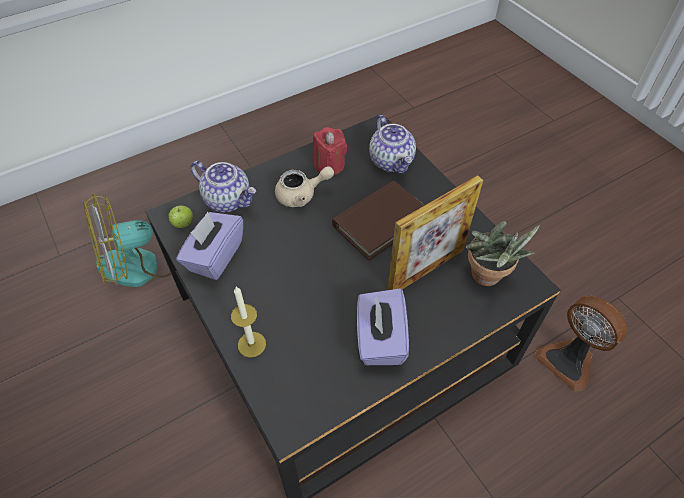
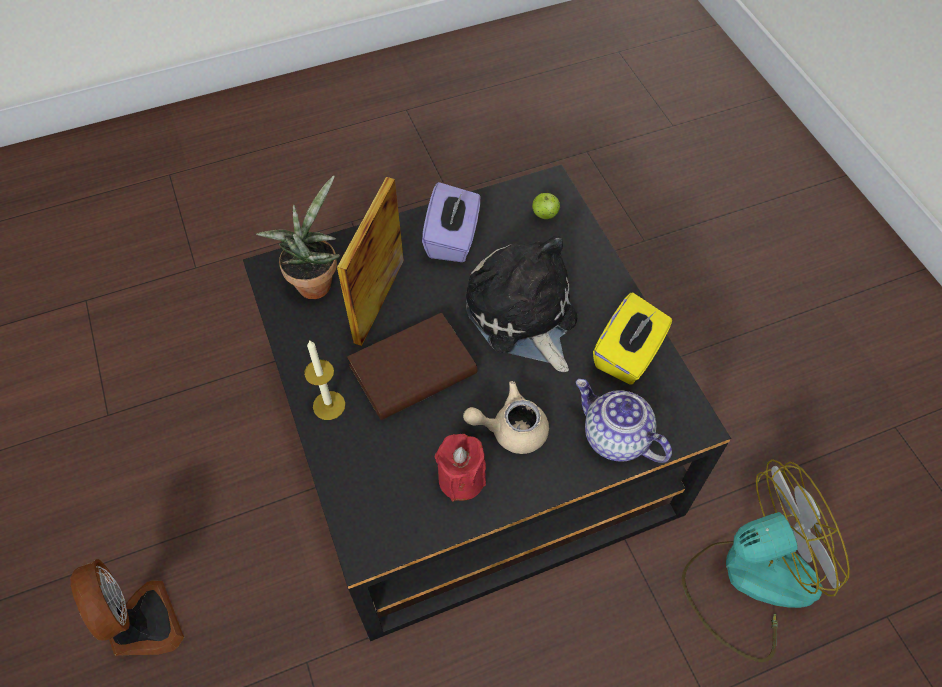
camera: 170 degrees left, 5 degrees up
apple [168,204,193,228] -> apple moved to [532,193,560,219]
purple tissue box [176,212,243,280] -> yellow tissue box [593,292,672,385]
candle [231,287,266,358] -> candle moved to [304,340,346,420]
teapot [369,115,416,174] -> none
picture frame [387,175,483,290] -> picture frame turned 45 degrees counterclockwise [337,177,404,346]
fan [535,296,627,391] -> fan moved to [70,559,184,656]
none -> plush toy [466,236,577,372]

